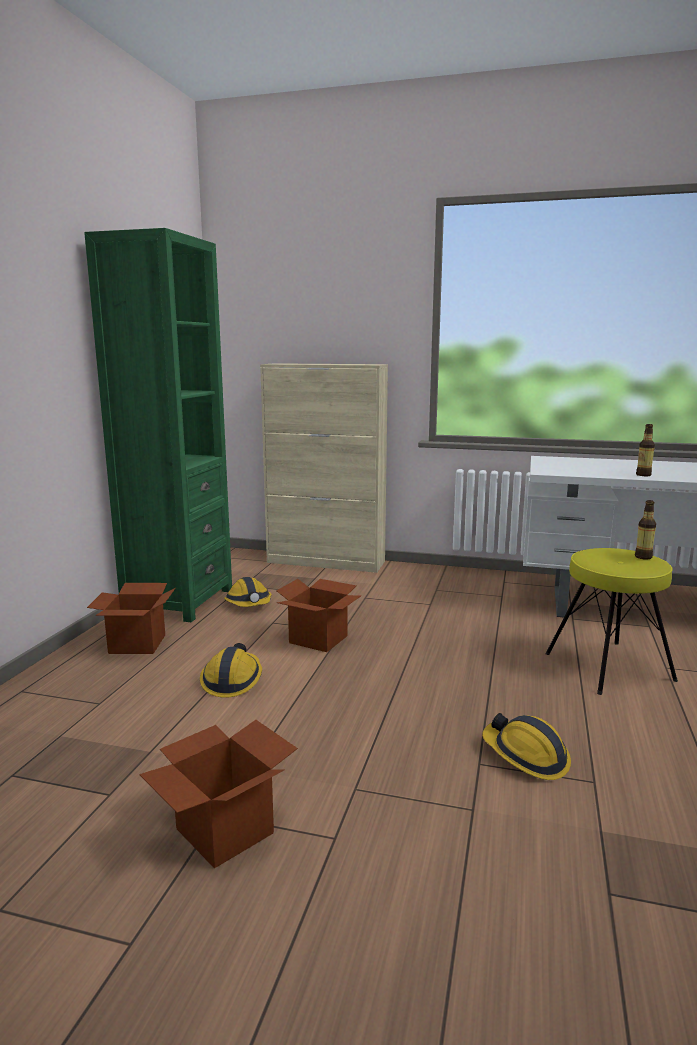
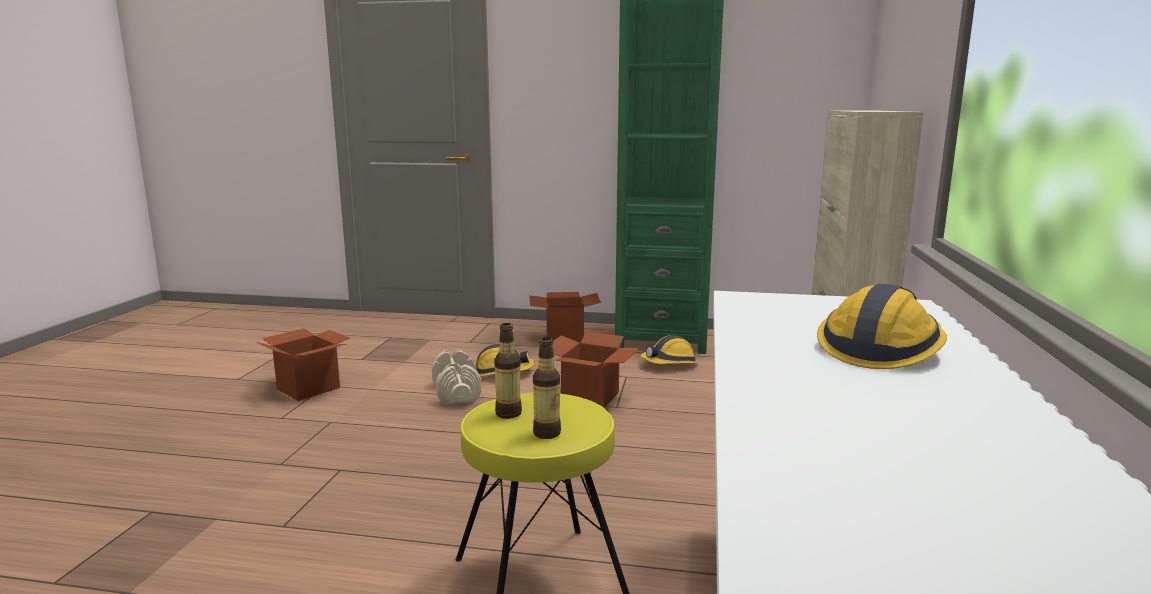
camera: 85 degrees right, 0 degrees up
hard hat [482,713,571,780] -> hard hat moved to [817,284,947,369]
bottle [636,424,655,476] -> bottle moved to [494,323,522,419]
none -> beige dumbbell [432,349,481,405]

